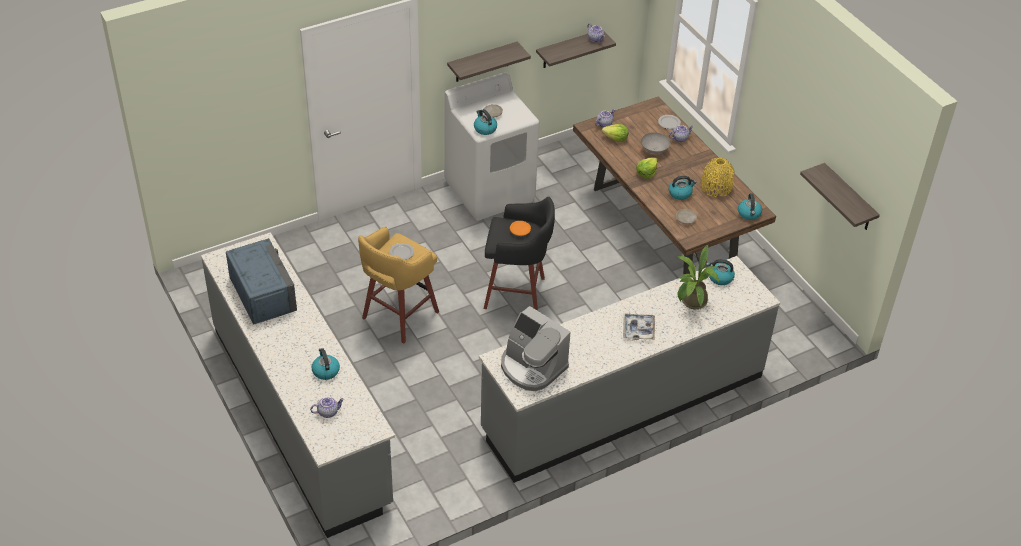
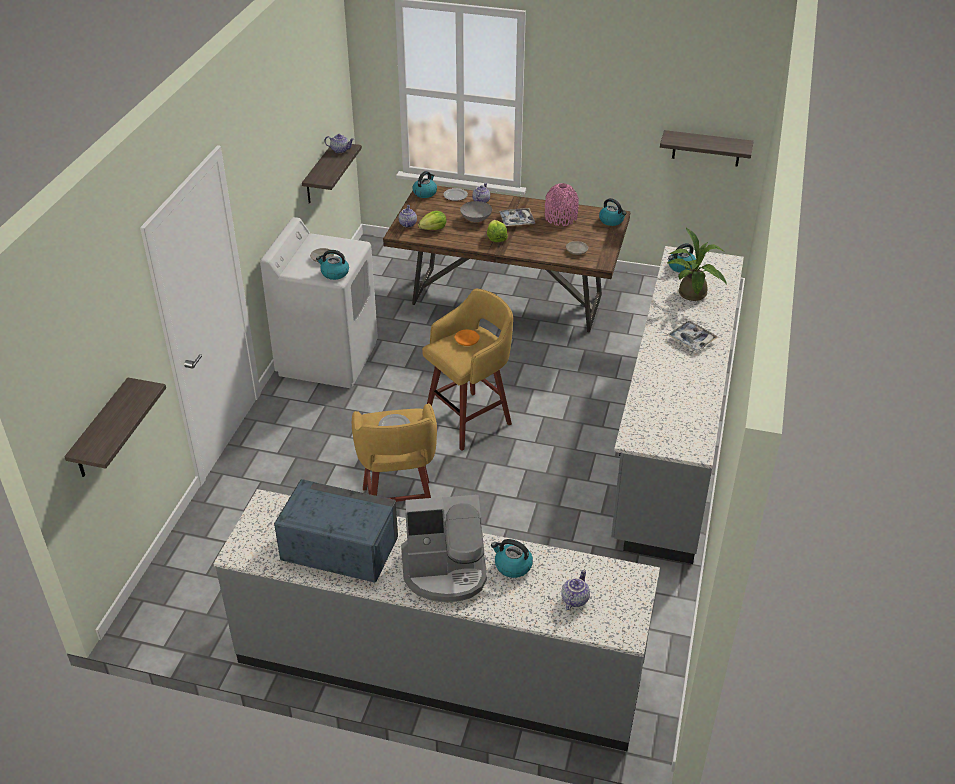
camera: 45 degrees left, 5 degrees down
shelf [447,41,531,82] -> shelf moved to [64,378,166,477]
black stool [484,197,555,311] -> yellow stool [422,289,513,451]
coffee machine [501,306,570,391] -> coffee machine moved to [401,495,487,603]
kettle [669,176,697,200] -> kettle moved to [413,171,437,198]
yellow vase [701,158,735,197] -> pink vase [545,183,579,226]
none -> tray [499,208,535,226]

